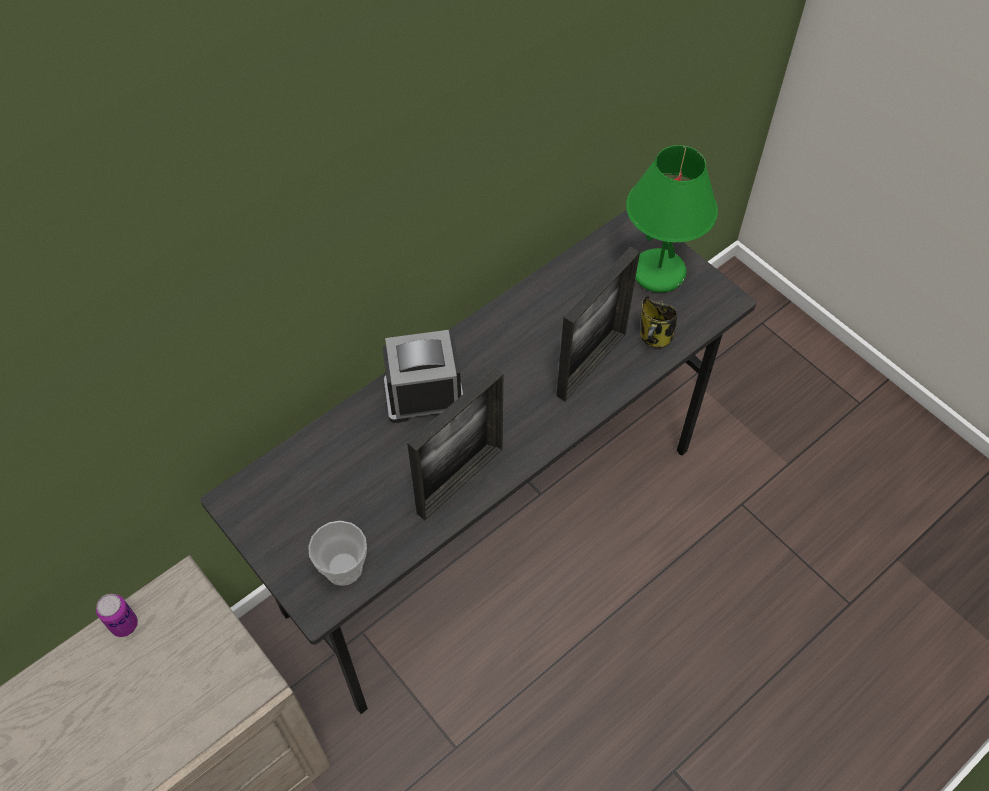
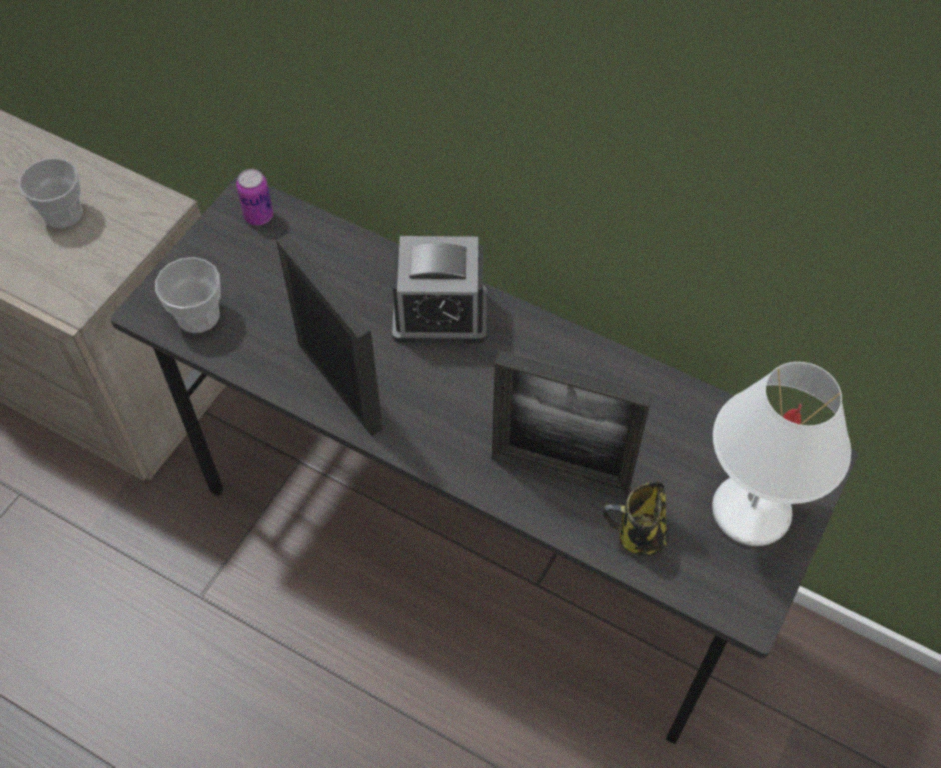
camera: 70 degrees right, 0 degrees up
can [96,594,138,637] -> can moved to [236,169,273,225]
alarm clock [382,330,463,423] -> alarm clock turned 120 degrees clockwise [392,236,487,343]
picture frame [407,367,503,520] -> picture frame turned 150 degrees counterclockwise [276,233,383,436]
green table lamp [626,145,718,293] -> white table lamp [712,362,851,546]
none -> cup [19,158,83,228]

